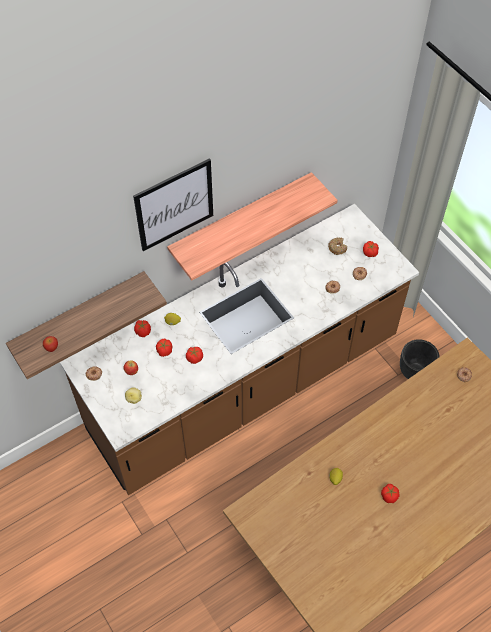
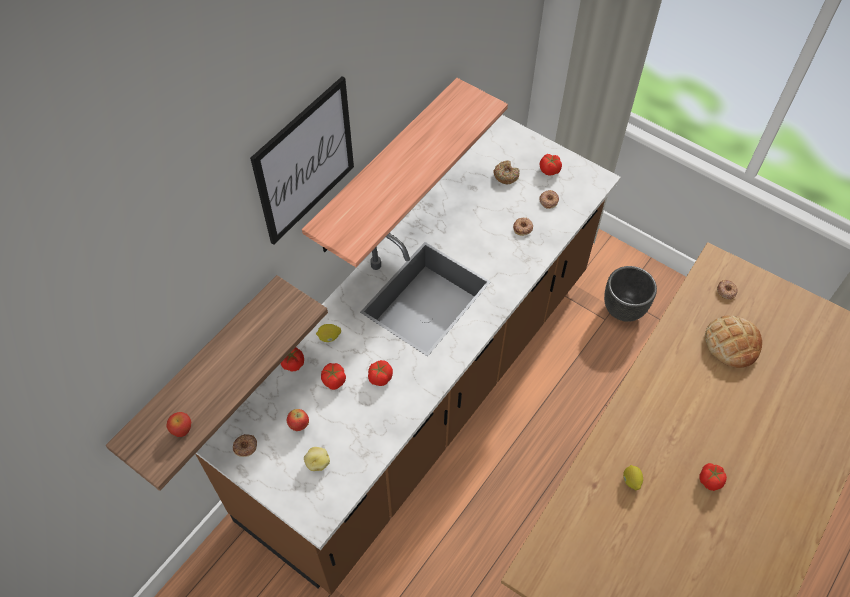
camera: 20 degrees left, 0 degrees up
none -> bread [705,315,762,368]

